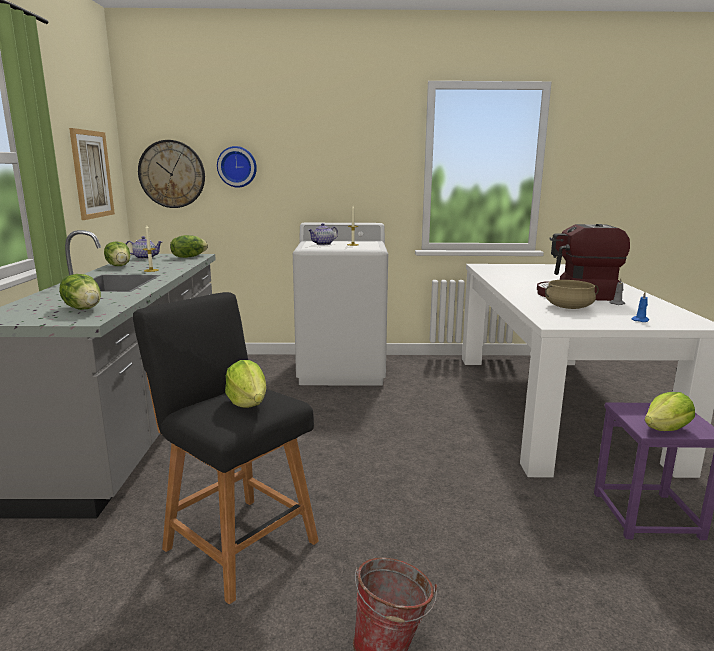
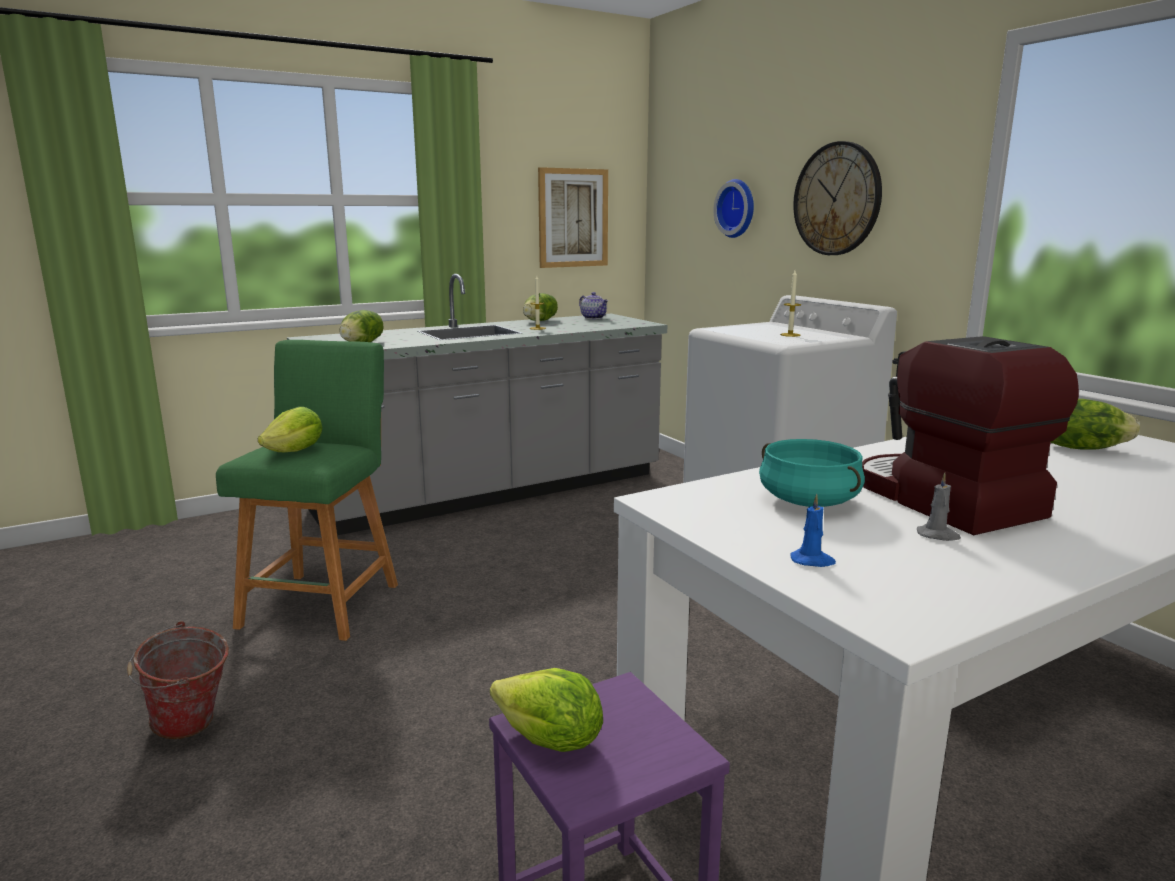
camera: 60 degrees right, 0 degrees up
black stool [133,292,319,604] -> green stool [216,340,398,641]
wall clock [138,140,205,208] -> wall clock moved to [793,141,882,255]
lettuce [170,235,208,258] -> lettuce moved to [1050,399,1140,450]
teapot [308,223,338,245] -> none
beige cooking pot [545,280,599,309] -> turquoise cooking pot [759,439,865,507]

